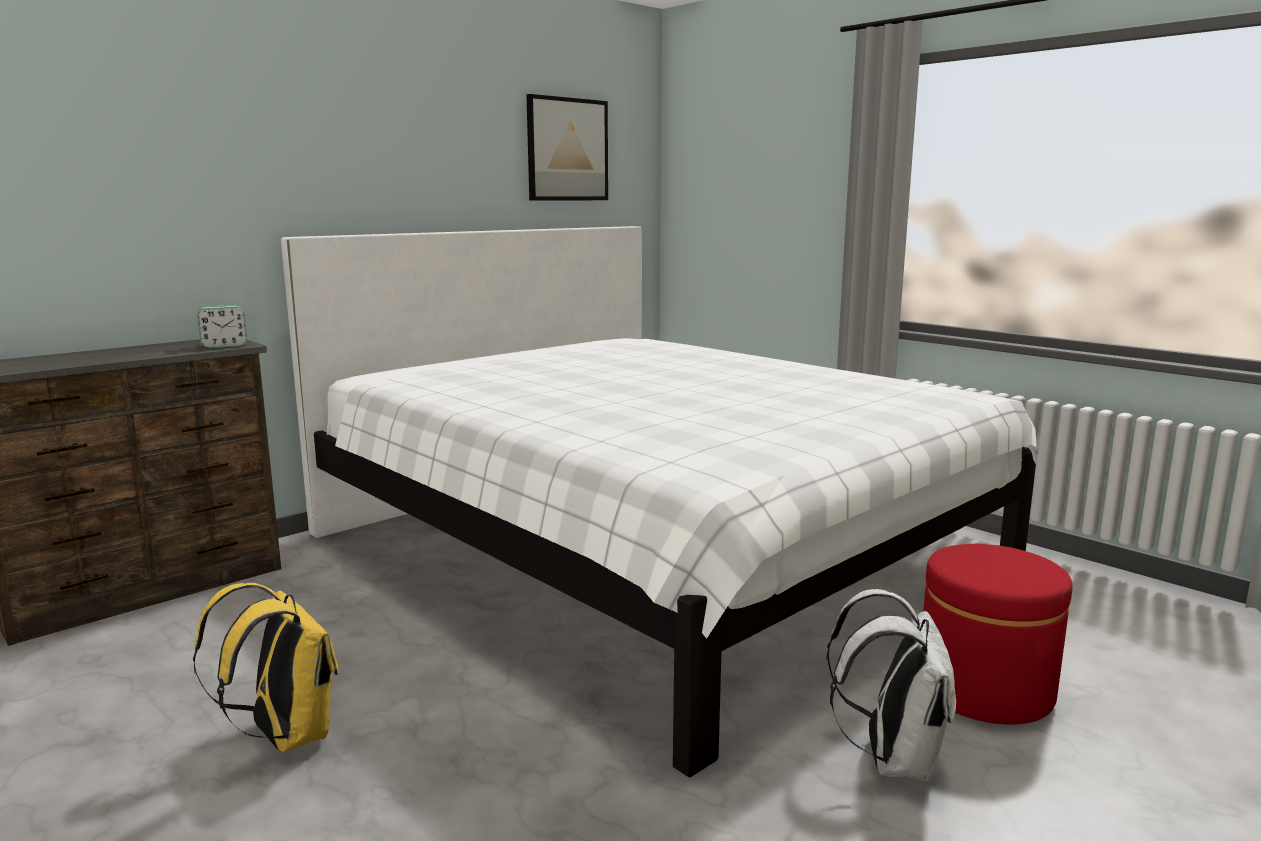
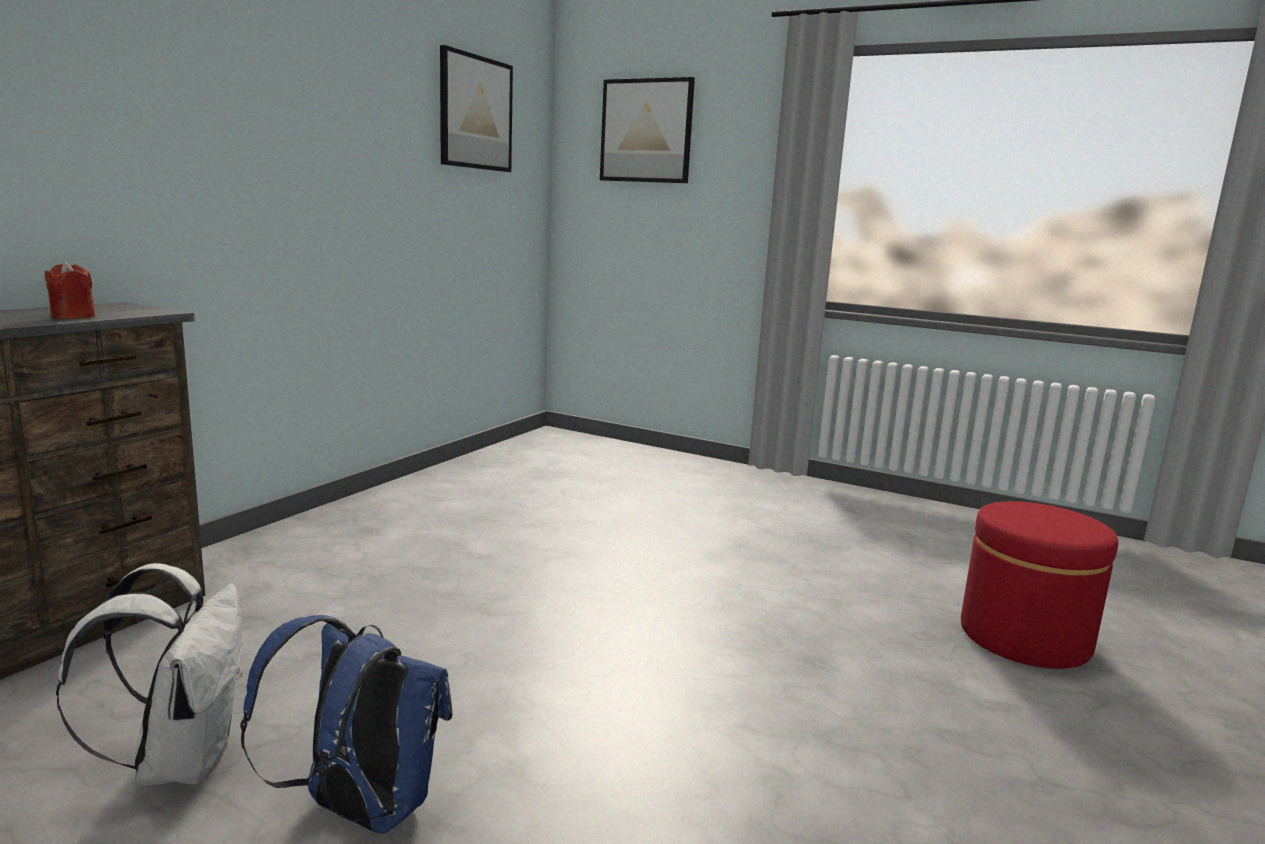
camera: 20 degrees left, 0 degrees up
yellow backpack [193,583,338,753] -> blue backpack [240,615,453,834]
alarm clock [197,306,247,348] -> none
white bed [281,226,1037,778] -> none
white backpack [827,589,956,782] -> white backpack moved to [56,563,243,786]
none -> red candle [44,261,96,319]
none -> picture [600,77,695,183]

